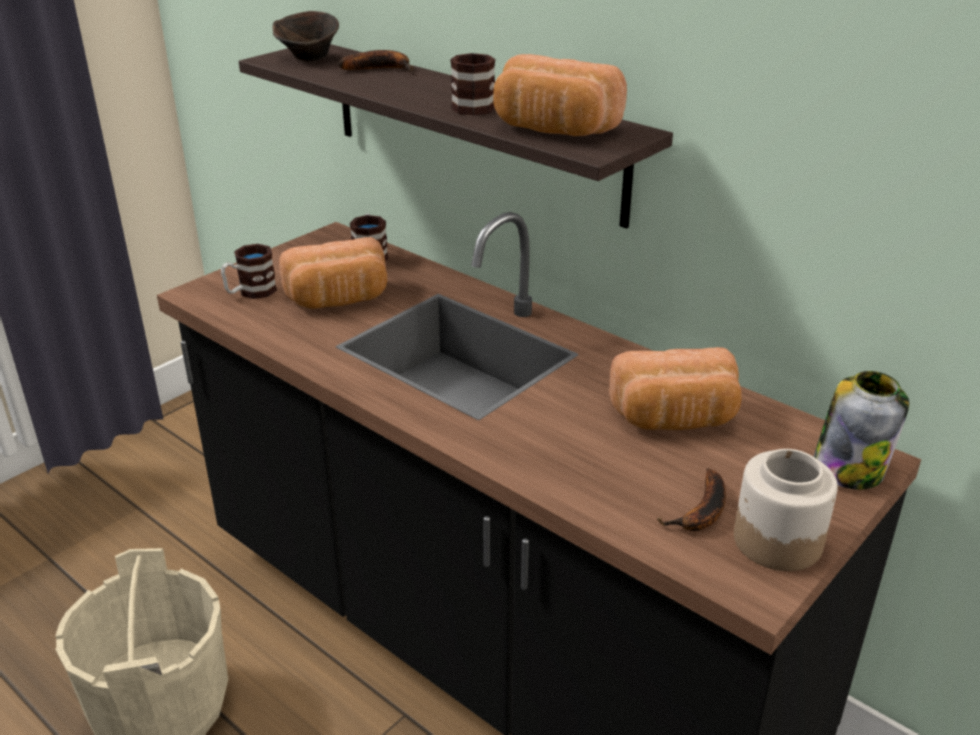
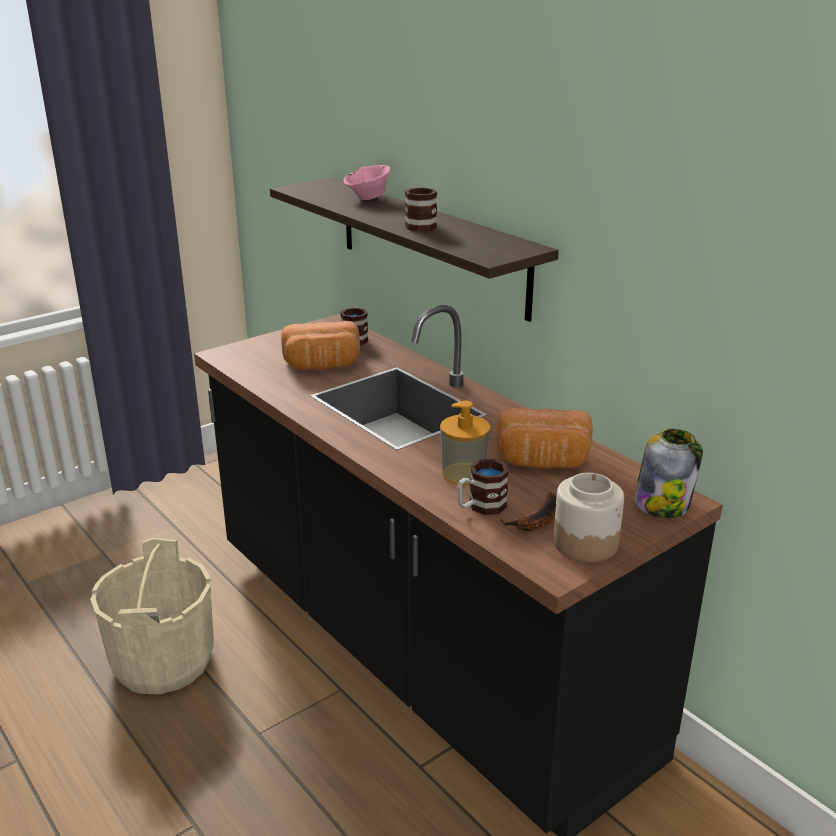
camera: 10 degrees right, 5 degrees down
mug [221,244,277,299] -> mug moved to [457,459,509,515]
brown bowl [273,11,339,61] -> none
banana [338,50,413,72] -> pink bowl [343,165,390,200]
bread [493,54,627,136] -> none
none -> soap dispenser [440,401,490,486]

